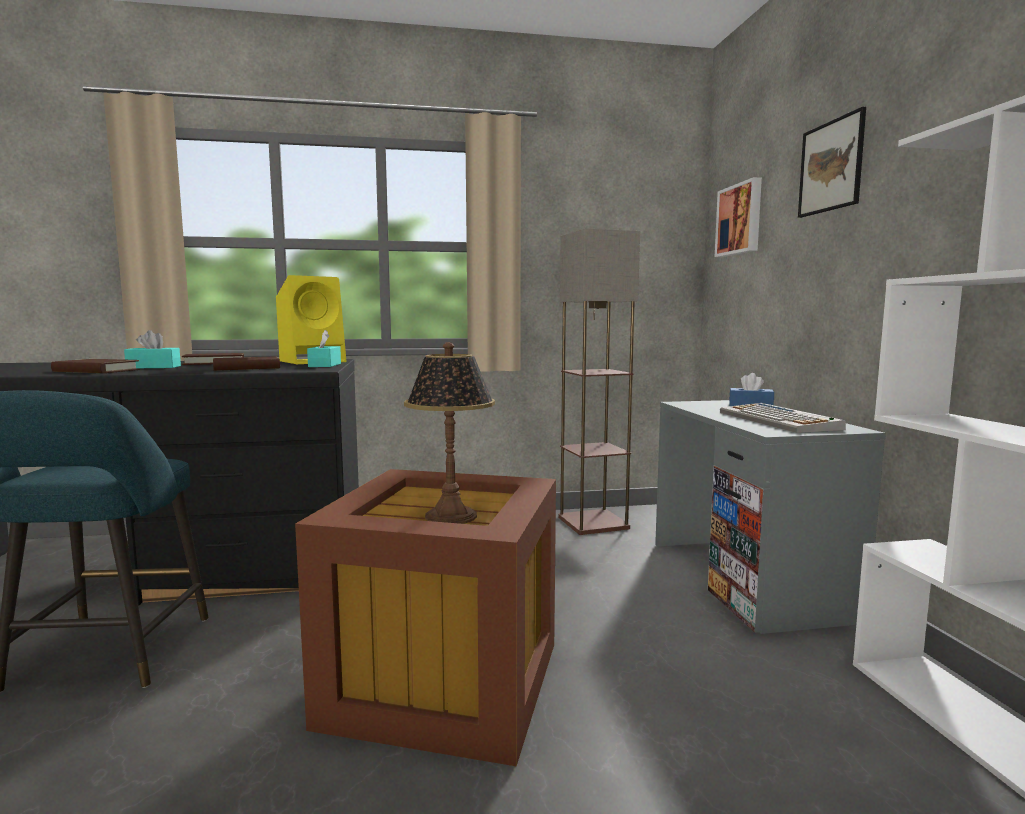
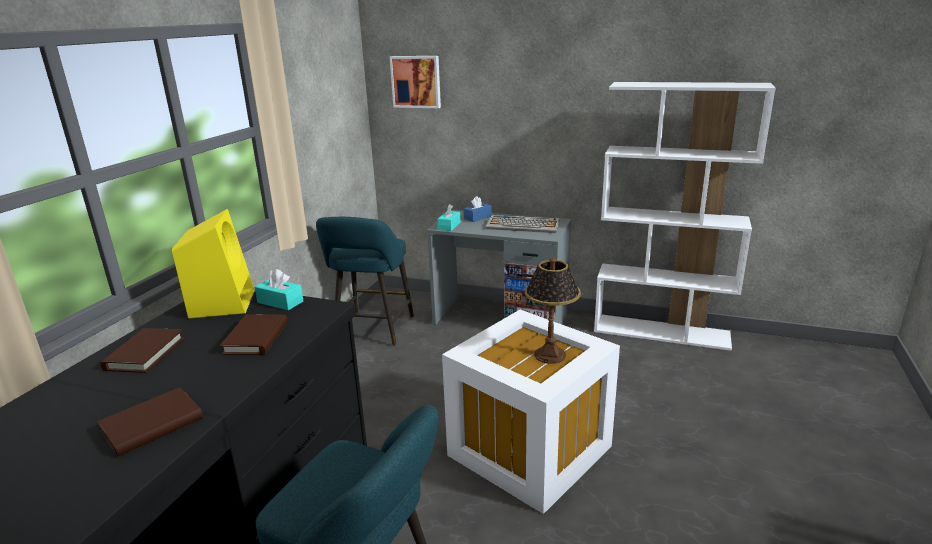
camera: 60 degrees left, 15 degrees up
turquoise tissue box [124,330,181,368] -> turquoise tissue box moved to [438,204,461,231]
brown storage box [295,469,556,766] -> white storage box [442,310,620,514]
floor lamp [558,228,640,535] -> turquoise stool [316,217,414,346]
picture [798,107,866,218] -> none

